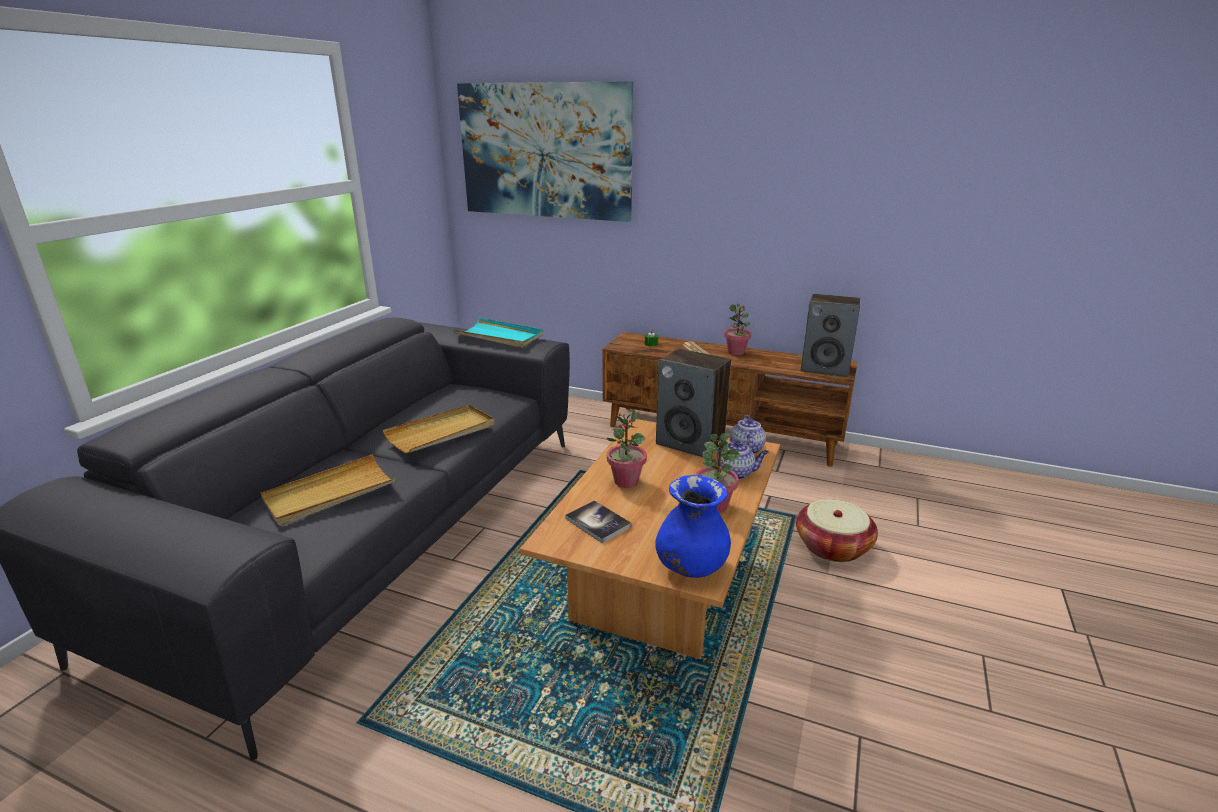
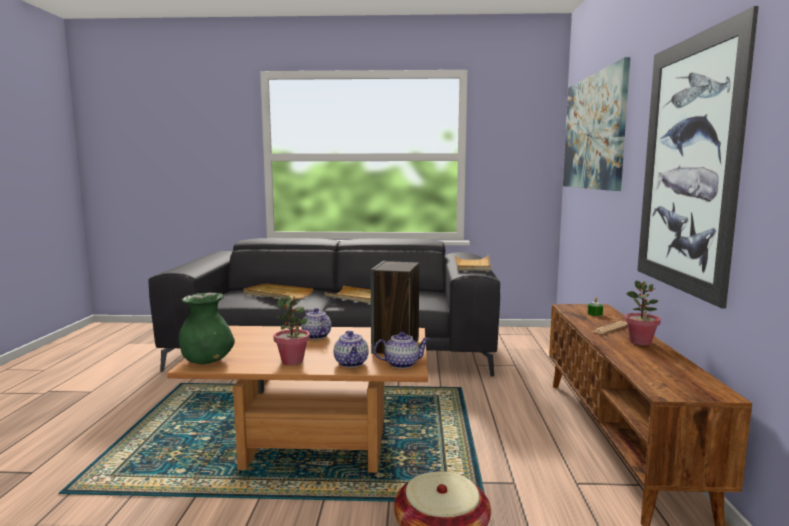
camera: 70 degrees right, 15 degrees down
turquoise tray [453,318,544,348] -> beige tray [454,255,491,271]
book [565,501,632,543] -> none
potted plant [607,410,647,488] -> teapot [301,308,332,339]
blue vase [655,475,731,578] -> green vase [179,293,235,364]
speaker [801,294,860,377] -> none
none -> picture [637,6,759,309]

